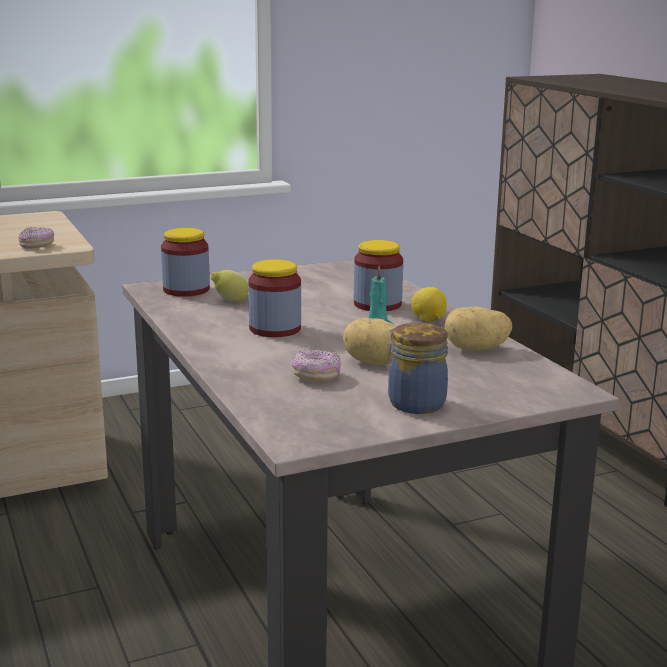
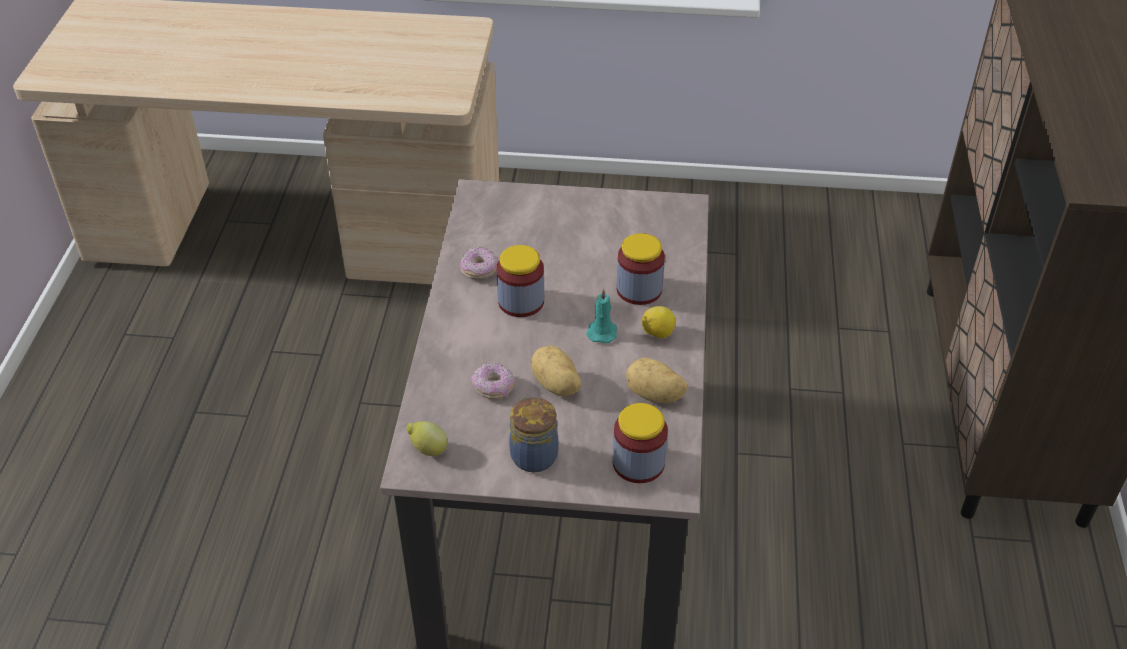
camera: 30 degrees right, 25 degrees up
donut [18,227,54,249] -> donut moved to [461,247,498,279]
jar [161,228,210,297] -> jar moved to [613,403,668,483]
lemon [211,270,248,302] -> lemon moved to [406,421,447,456]

